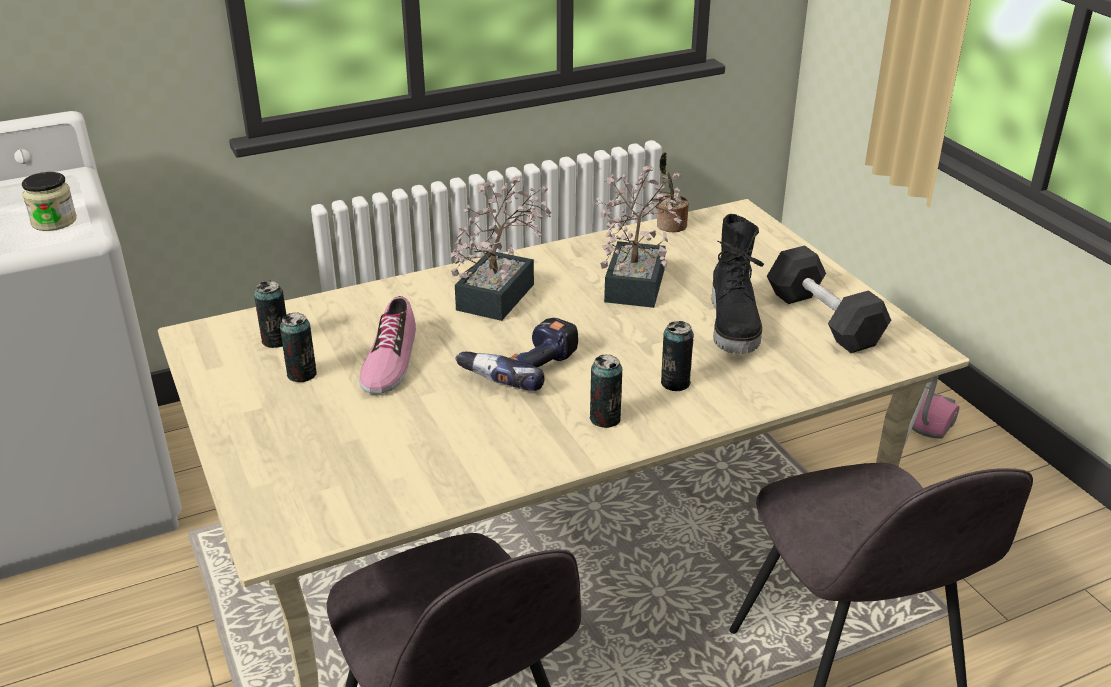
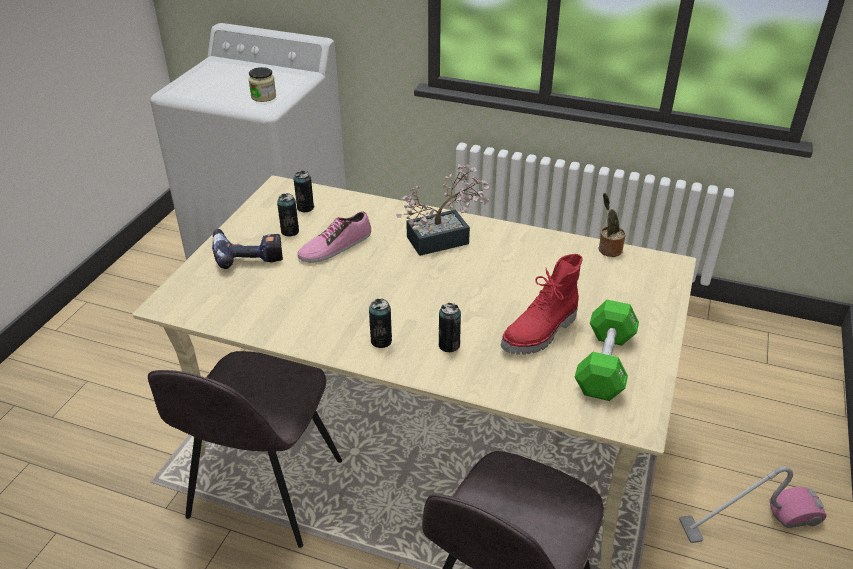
camera: 45 degrees right, 5 degrees up
power drill [455,318,578,391] -> power drill moved to [212,229,283,269]
potted plant [595,166,684,308] -> none
black boot [712,214,764,354] -> red boot [501,254,582,355]
black dumbbell [767,245,891,353] -> green dumbbell [575,300,639,401]

